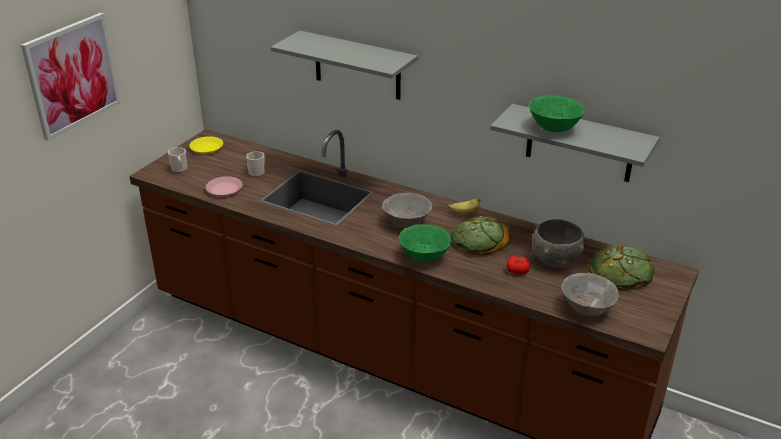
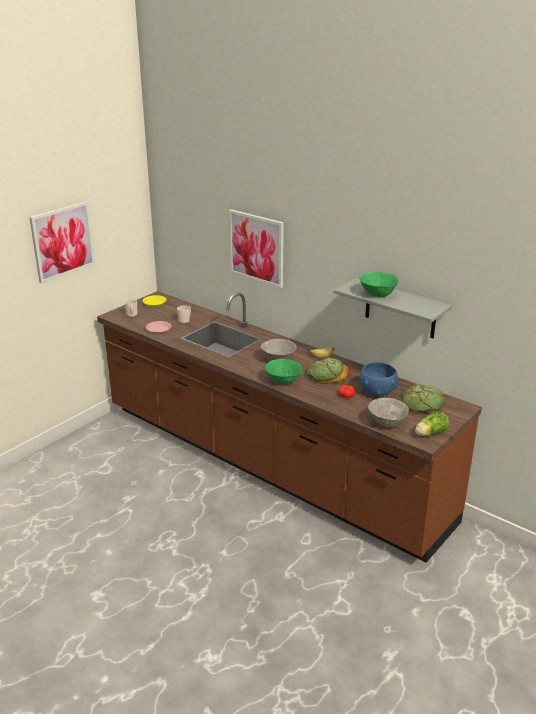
camera: 10 degrees right, 5 degrees down
grey shelf [271,31,418,100] -> picture [229,209,284,288]
grey bowl [532,219,585,268] -> blue bowl [359,362,398,396]
none -> lettuce [415,411,449,436]

